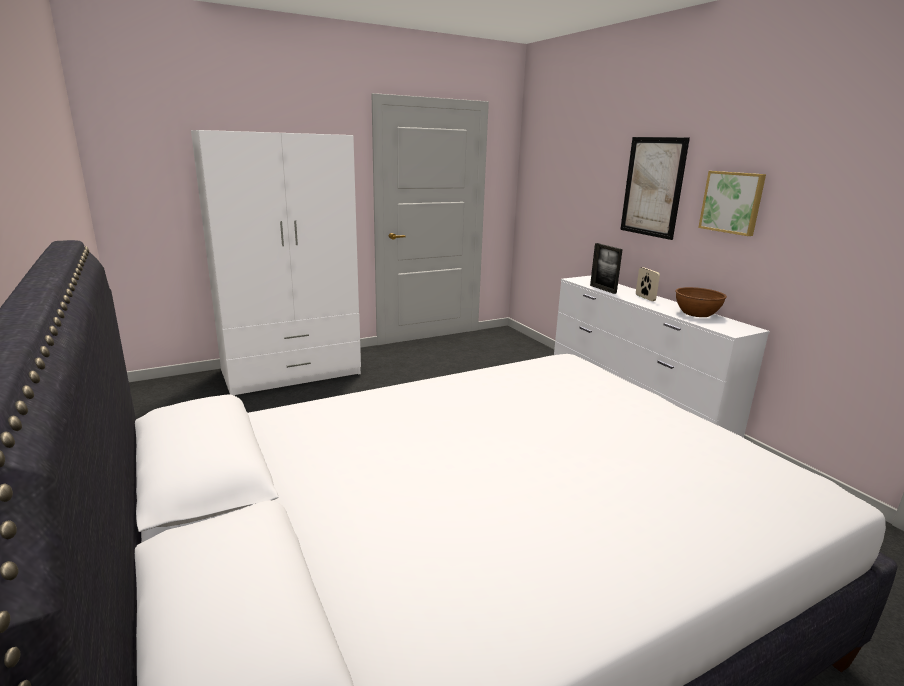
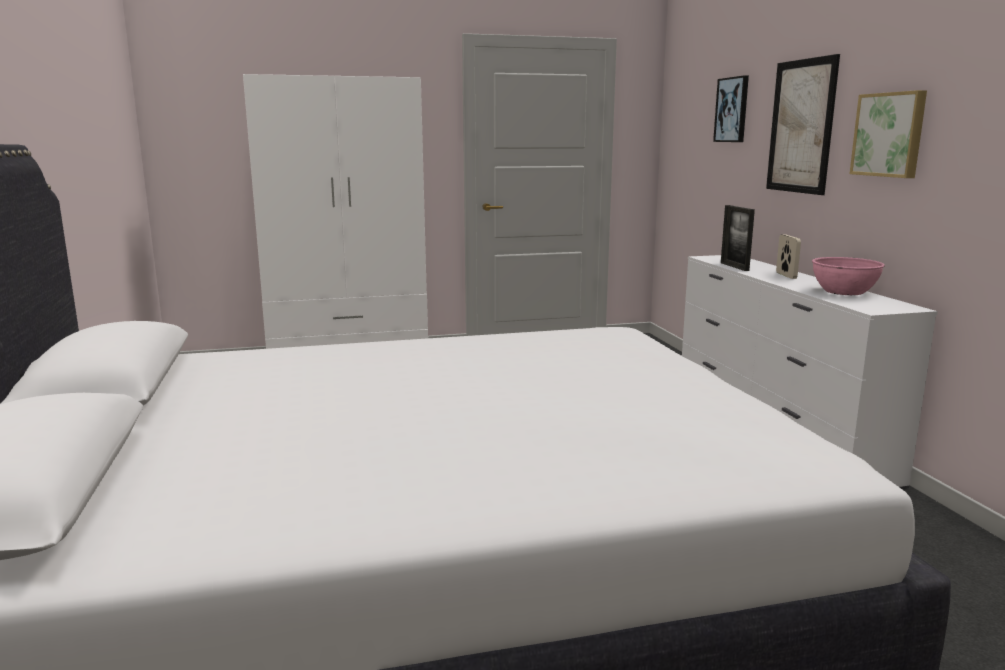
camera: 15 degrees right, 5 degrees down
brown bowl [675,287,727,317] -> pink bowl [812,257,885,295]
none -> picture [713,75,749,142]

